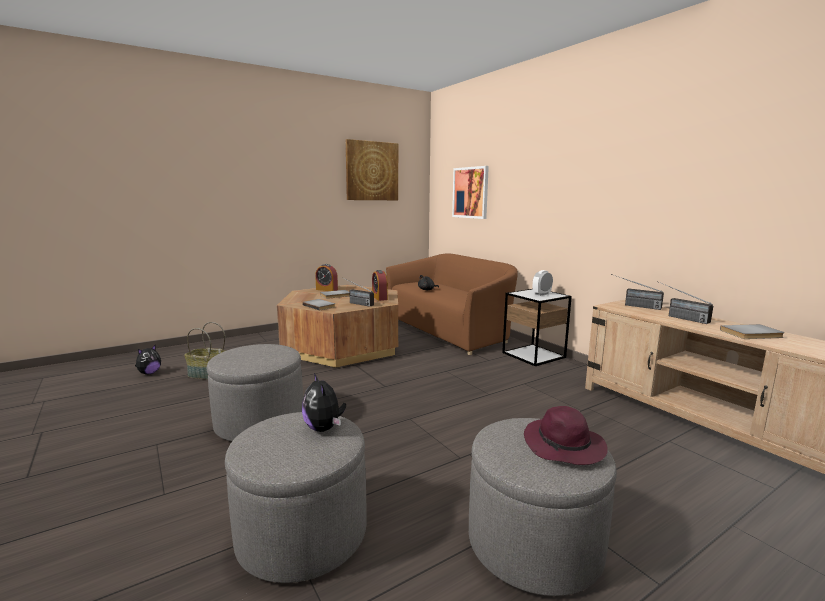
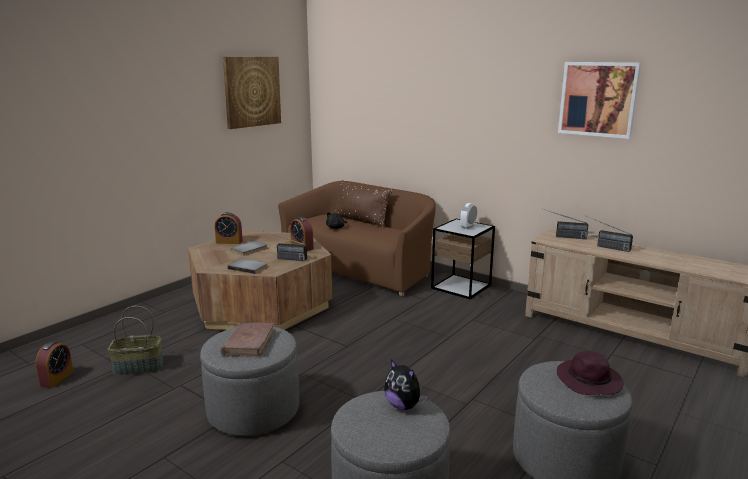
camera: 20 degrees left, 5 degrees up
plush toy [135,345,161,375] -> alarm clock [35,341,74,388]
picture [452,166,489,219] -> picture moved to [558,62,641,139]
grey book [720,324,785,339] -> none
none -> brown book [221,322,276,357]
none -> brown pillow [334,180,392,228]

